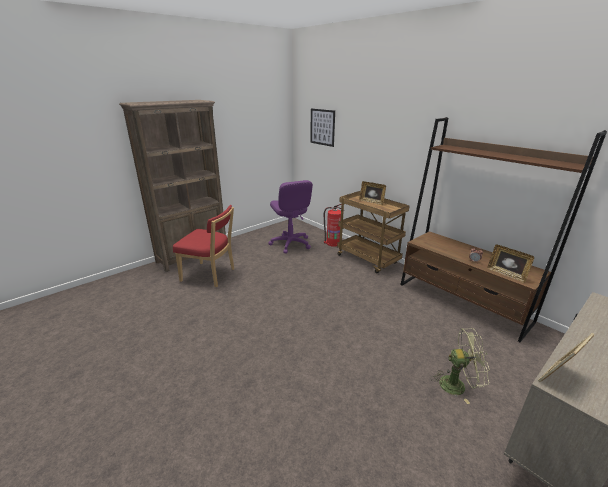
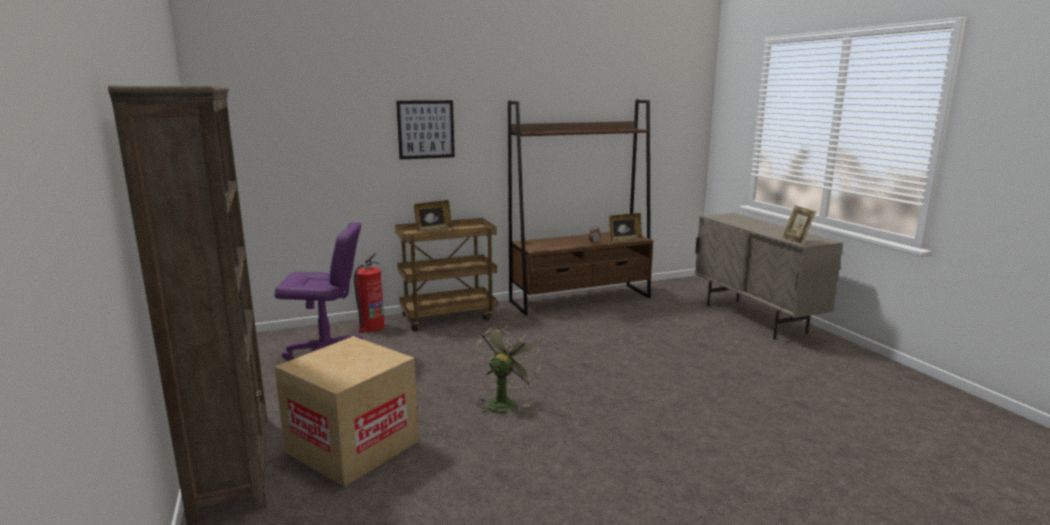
camera: 70 degrees left, 10 degrees down
red chair [173,205,234,287] -> cardboard box [274,336,419,487]
picture [310,108,335,147] -> picture moved to [396,100,455,160]
green fan [431,328,490,404] -> green fan moved to [476,325,540,415]

